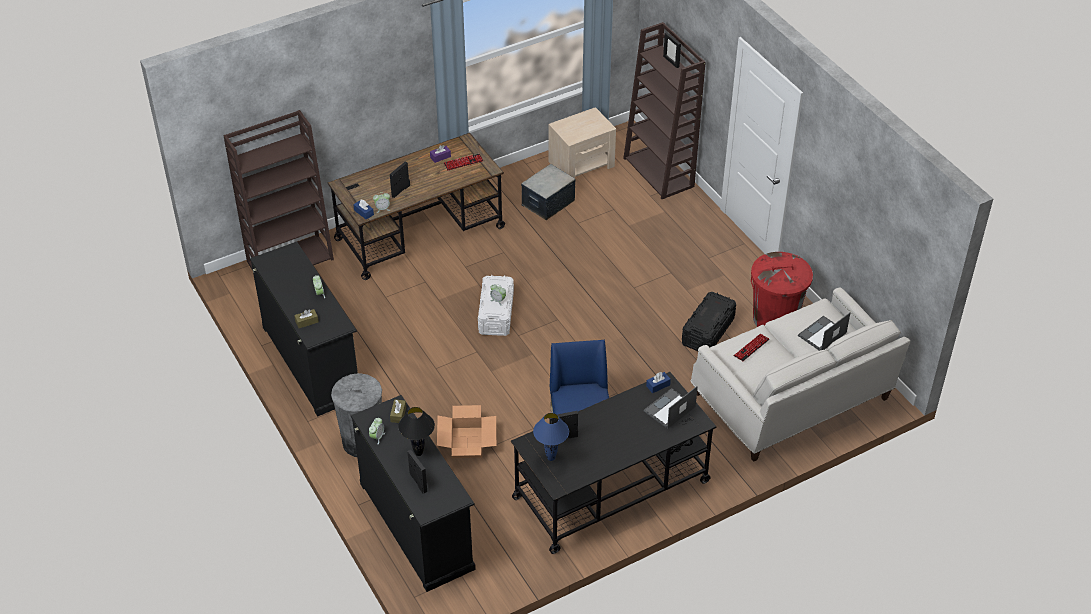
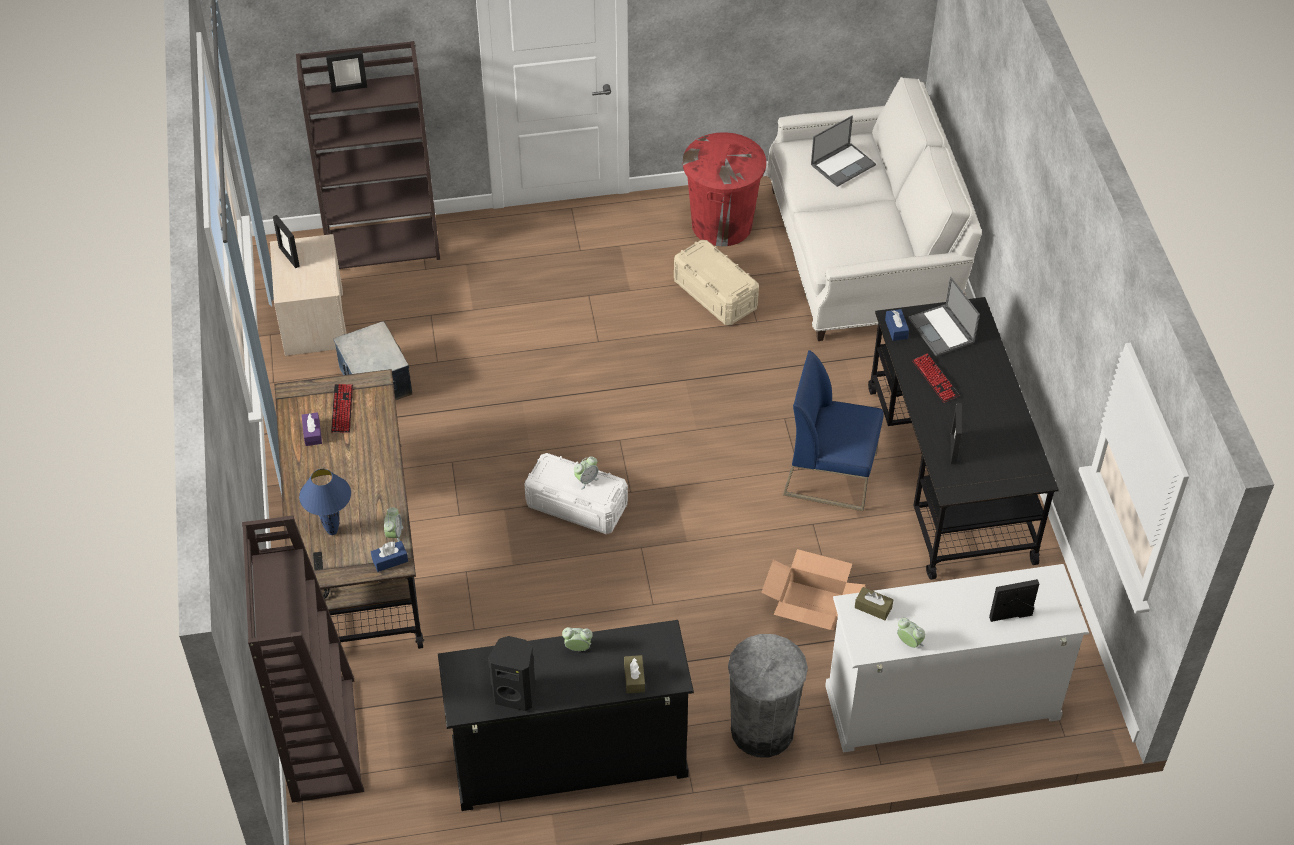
camera: 70 degrees left, 5 degrees up
black cabinet [351,395,476,592] -> white cabinet [825,564,1089,753]
picture frame [390,162,410,198] -> picture frame moved to [273,215,300,268]
black table lamp [398,407,435,456] -> none
blue table lamp [533,413,569,461] -> blue table lamp moved to [299,469,351,535]
black storage box [682,292,736,351] -> beige storage box [674,240,759,325]
keyboard [733,334,770,361] -> keyboard moved to [912,353,959,403]
laptop [798,312,851,351] -> laptop turned 105 degrees counterclockwise [811,116,876,187]
none -> black speaker [488,636,536,711]

